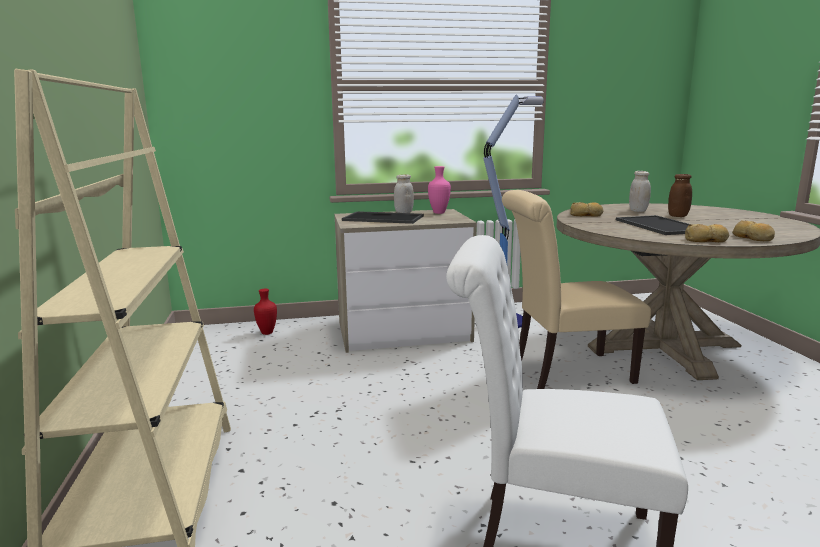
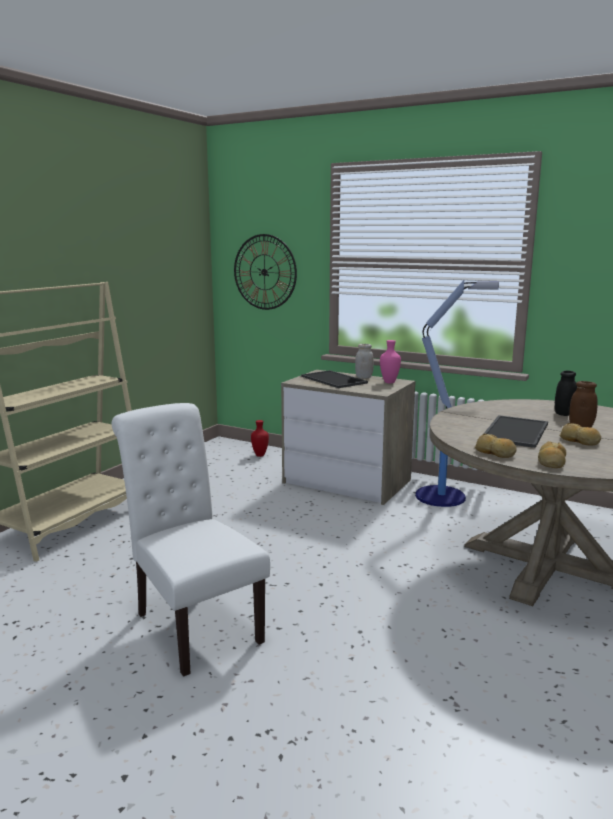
camera: 40 degrees right, 0 degrees up
beige chair [502,190,651,389] -> none
bread [570,202,604,217] -> bread moved to [559,423,601,445]
white jar [629,171,651,212] -> black jar [555,370,577,416]
none -> wall clock [234,234,297,310]

